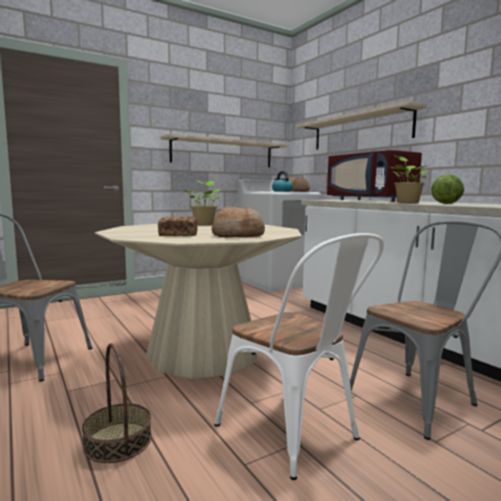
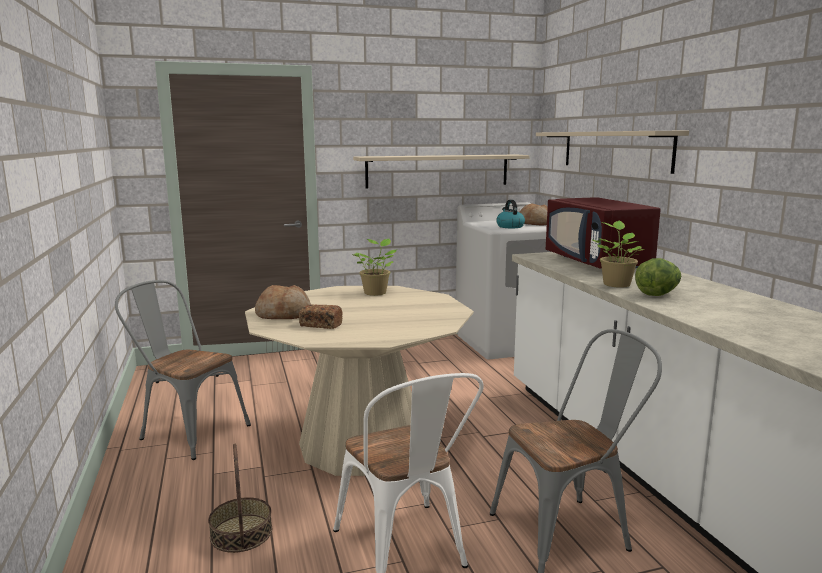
camera: 15 degrees right, 5 degrees up
bread [212,207,265,237] -> bread moved to [255,285,311,319]

